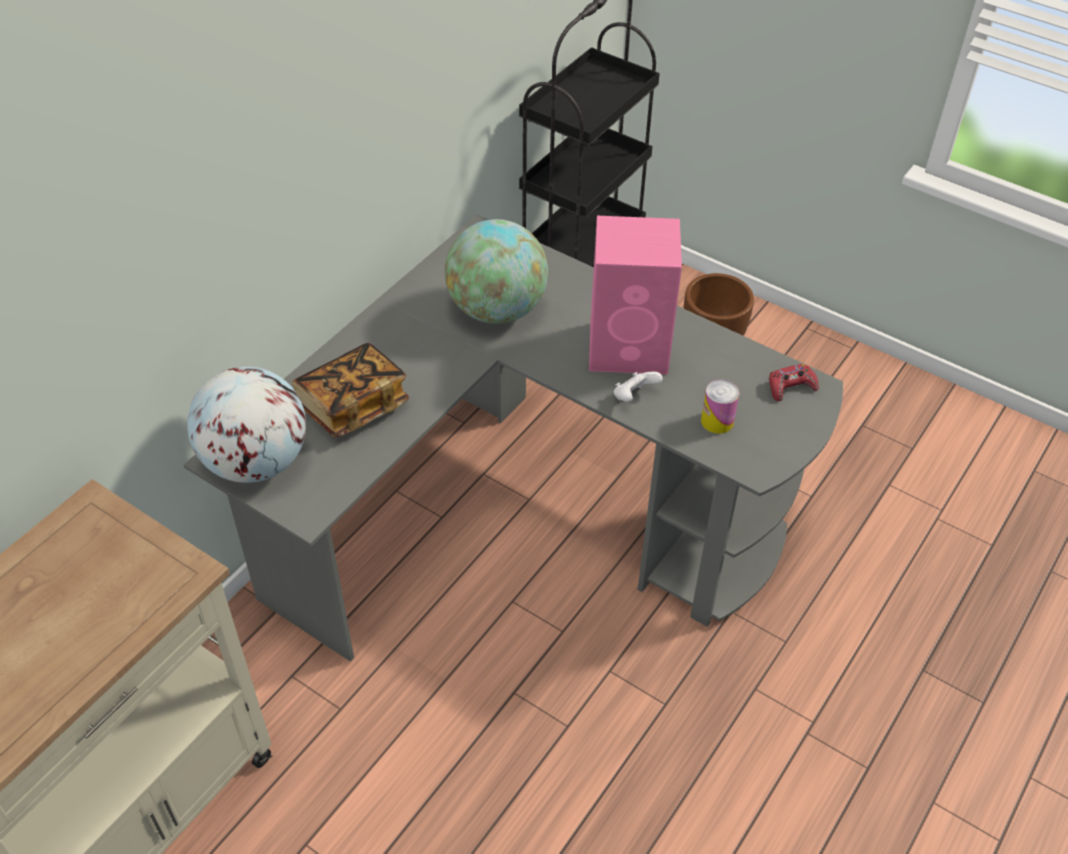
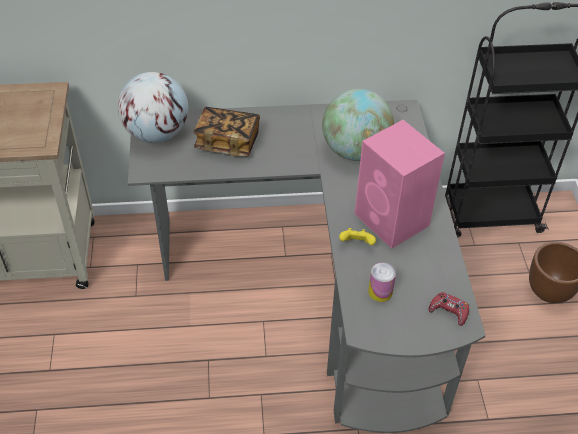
camera: 50 degrees right, 0 degrees up
white game controller [614,371,663,402] -> yellow game controller [339,228,376,245]

